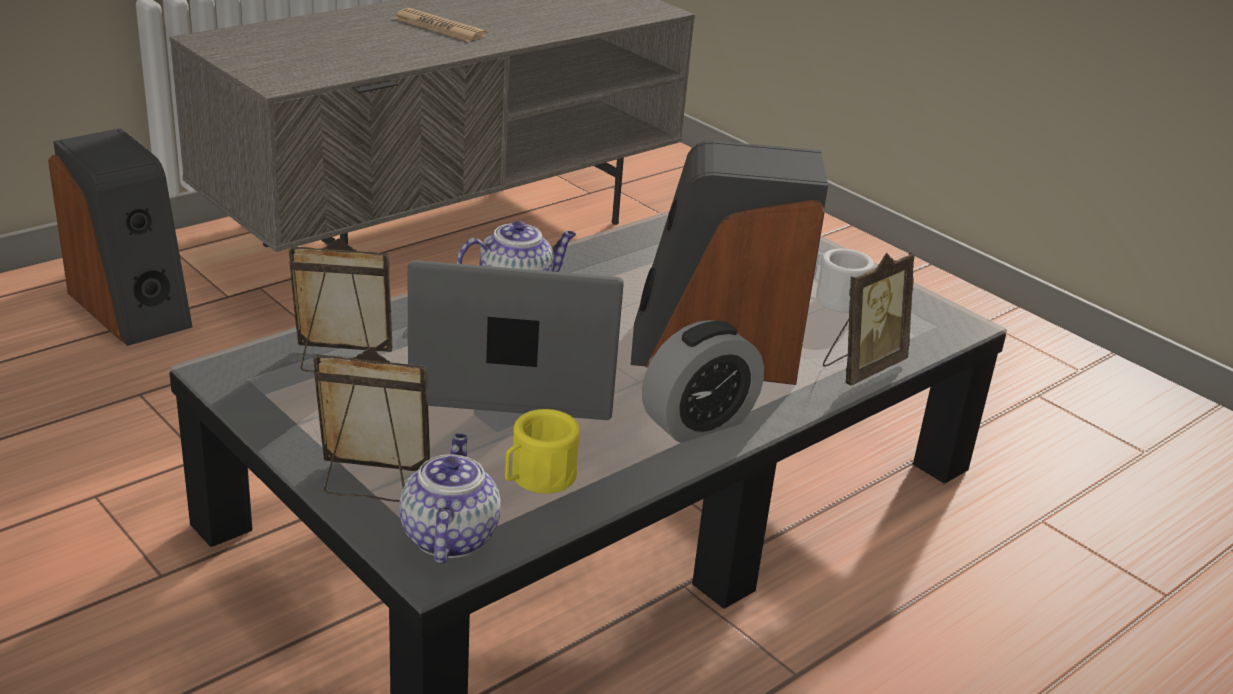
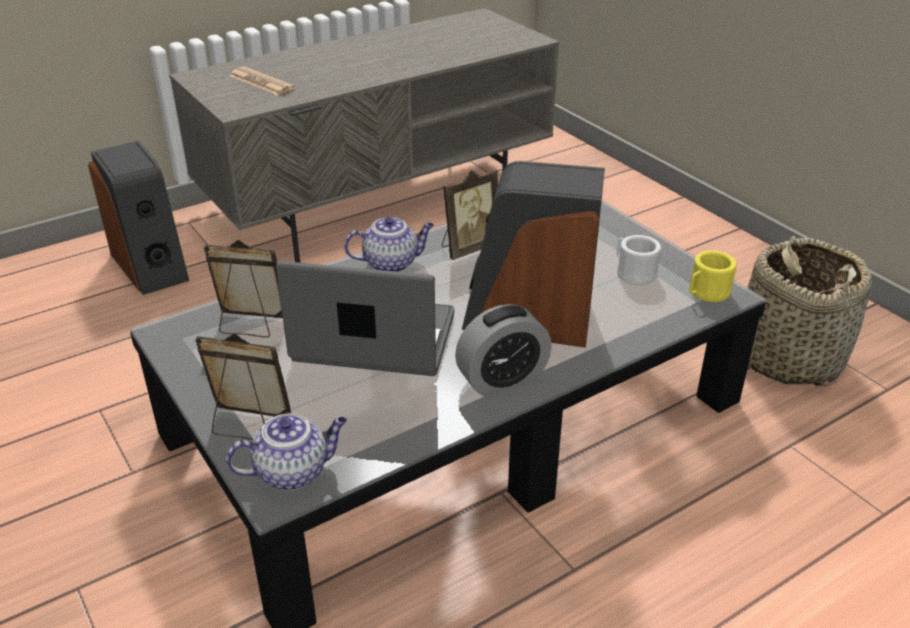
camera: 10 degrees right, 5 degrees up
newspaper [393,8,488,42] -> newspaper moved to [229,67,295,95]
teapot [399,433,501,564] -> teapot turned 60 degrees clockwise [226,413,347,490]
yellow mug [505,409,580,494] -> yellow mug moved to [689,250,737,302]
picture frame [823,252,915,386] -> picture frame moved to [442,170,498,260]
none -> basket [747,236,872,386]

